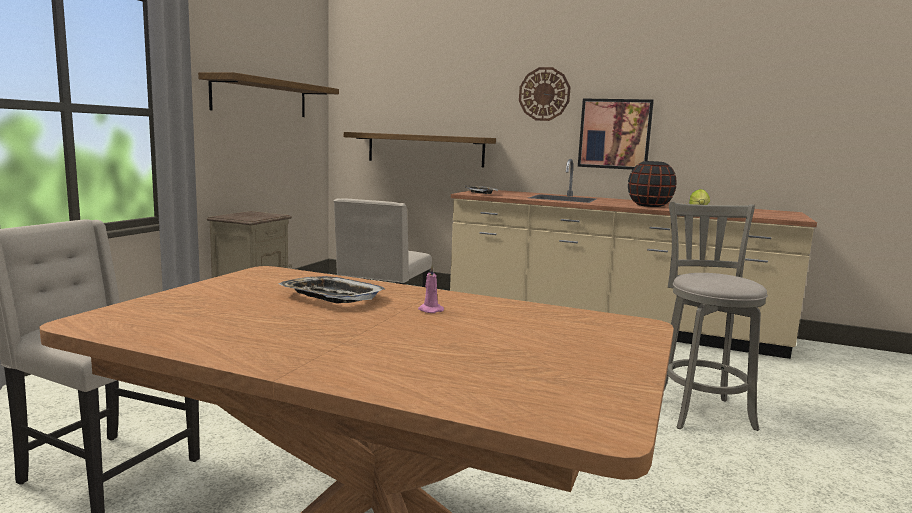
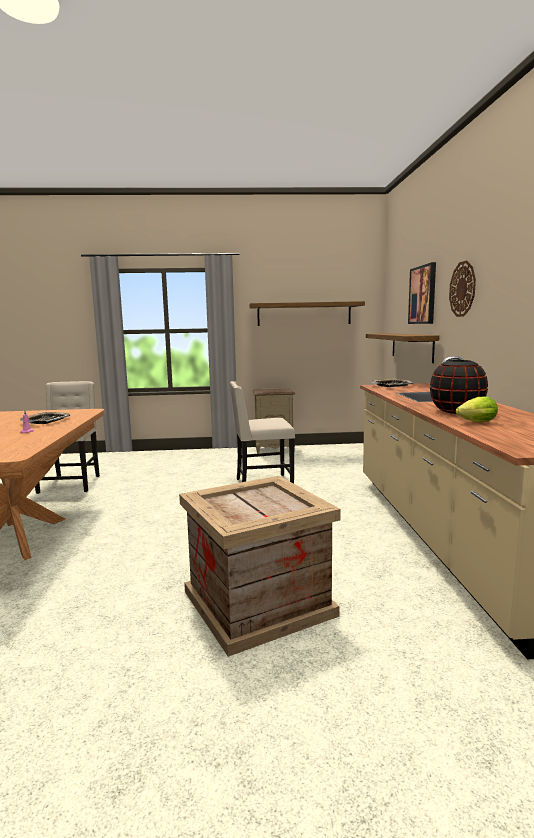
camera: 65 degrees right, 0 degrees up
picture [578,98,654,170] -> picture moved to [408,262,436,324]
grey stool [664,201,768,431] -> crate [179,476,341,657]

